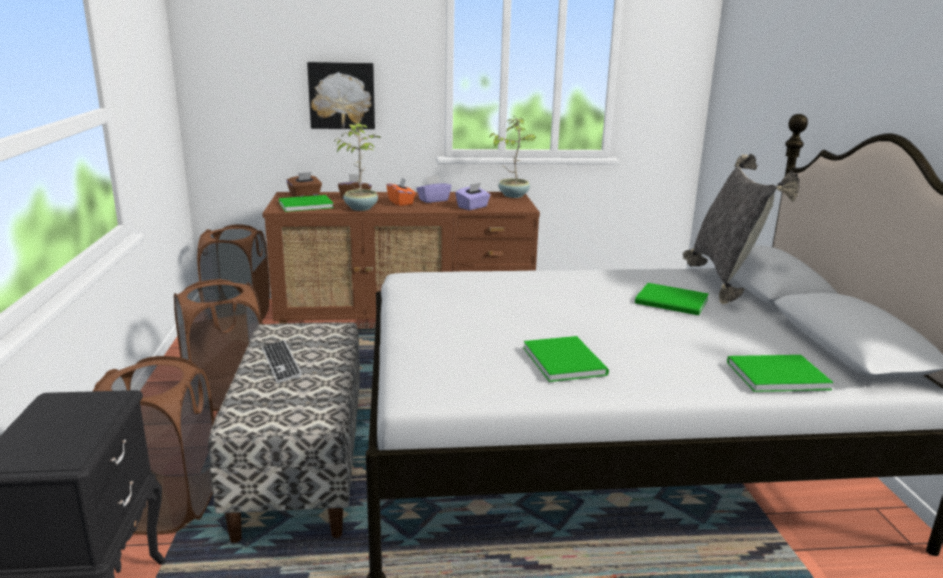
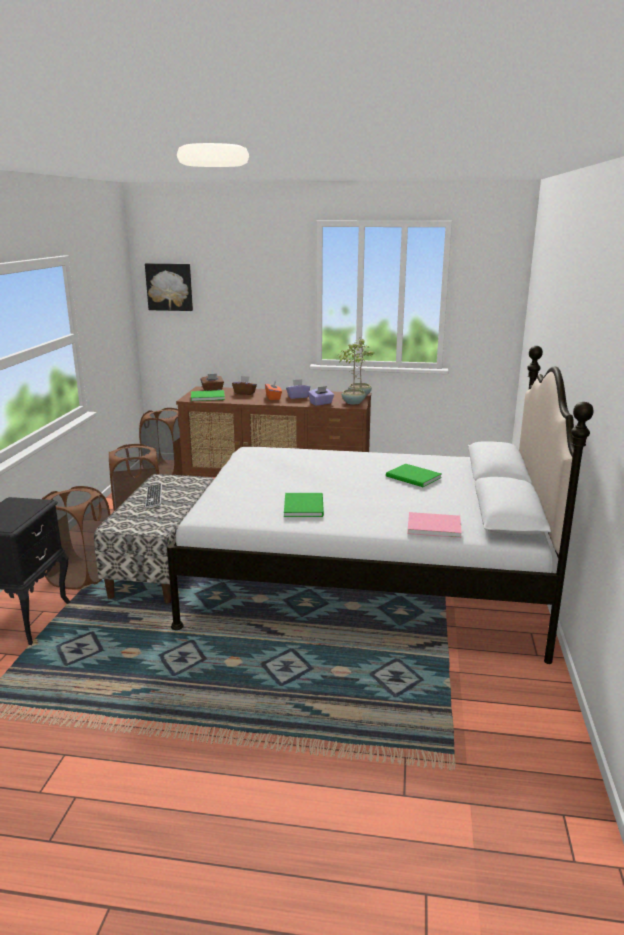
camera: 15 degrees right, 0 degrees up
picture [307,62,375,129] -> picture moved to [145,263,193,311]
potted plant [336,122,380,211] -> potted plant moved to [338,342,370,405]
pillow [683,154,800,304] -> none
green book [727,355,834,392] -> pink book [407,512,462,538]

